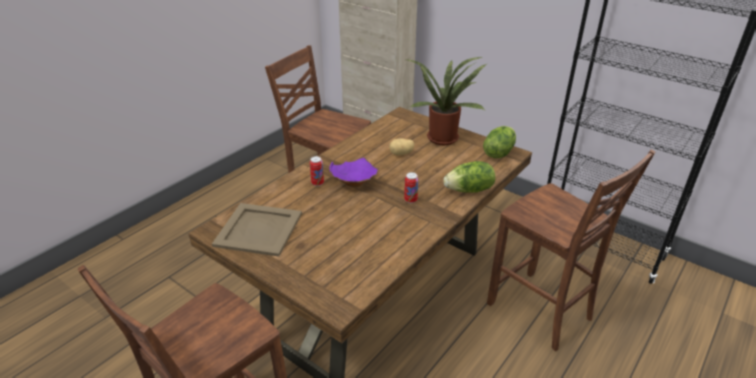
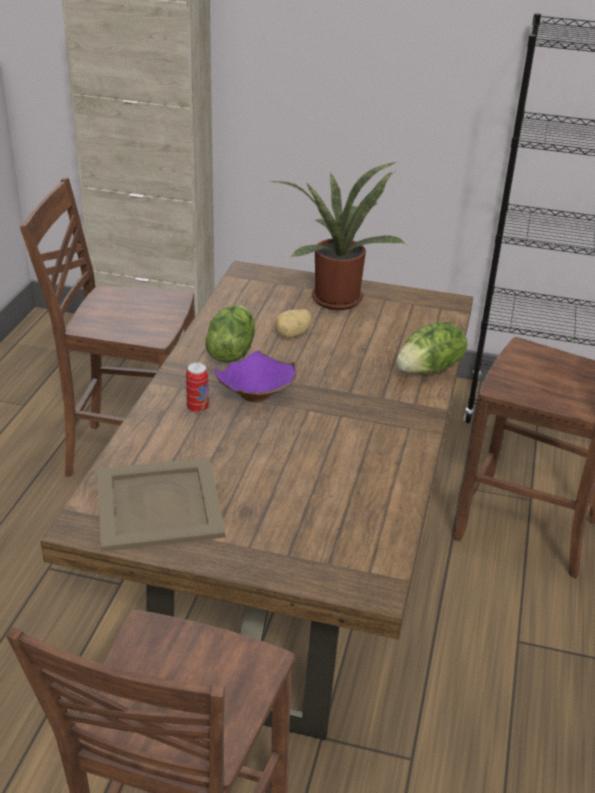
camera: 25 degrees left, 0 degrees up
can [404,172,418,203] -> none
lettuce [483,126,516,158] -> lettuce moved to [205,305,255,363]

